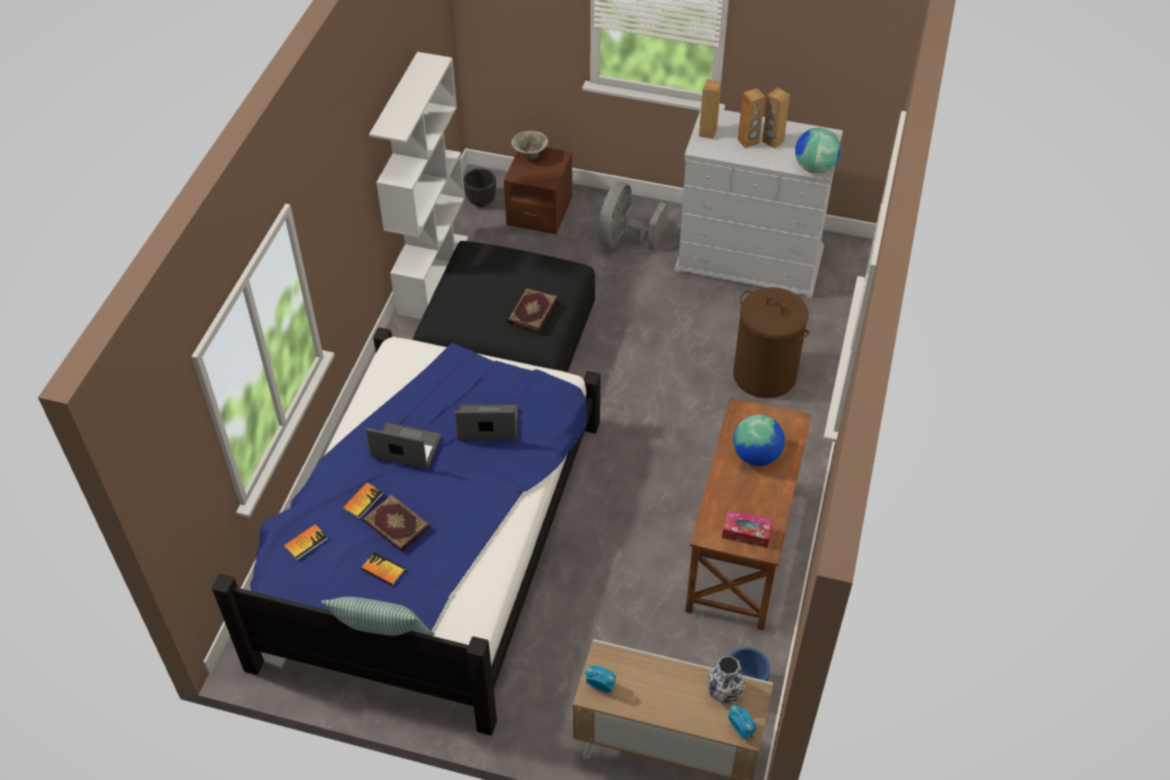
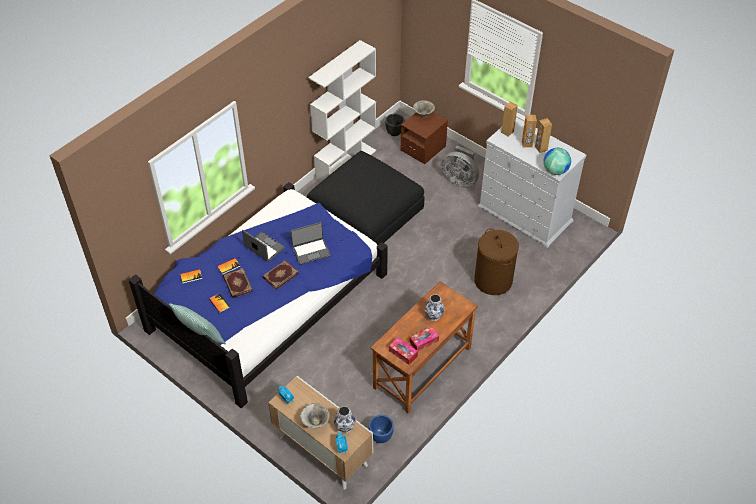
camera: 25 degrees right, 0 degrees up
laptop [455,404,517,440] -> laptop turned 135 degrees clockwise [291,222,331,265]
book [507,288,557,332] -> book moved to [262,260,299,290]
grey fan [598,182,666,250] -> grey fan turned 105 degrees counterclockwise [442,146,479,187]
globe [733,415,785,466] -> vase [425,294,445,321]
none -> bowl [300,403,330,428]
none -> tissue box [410,326,439,351]

